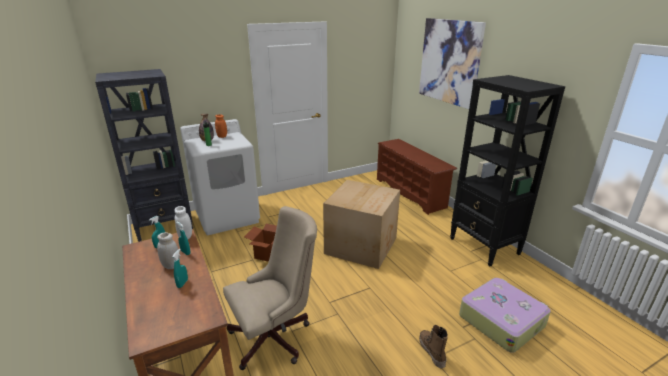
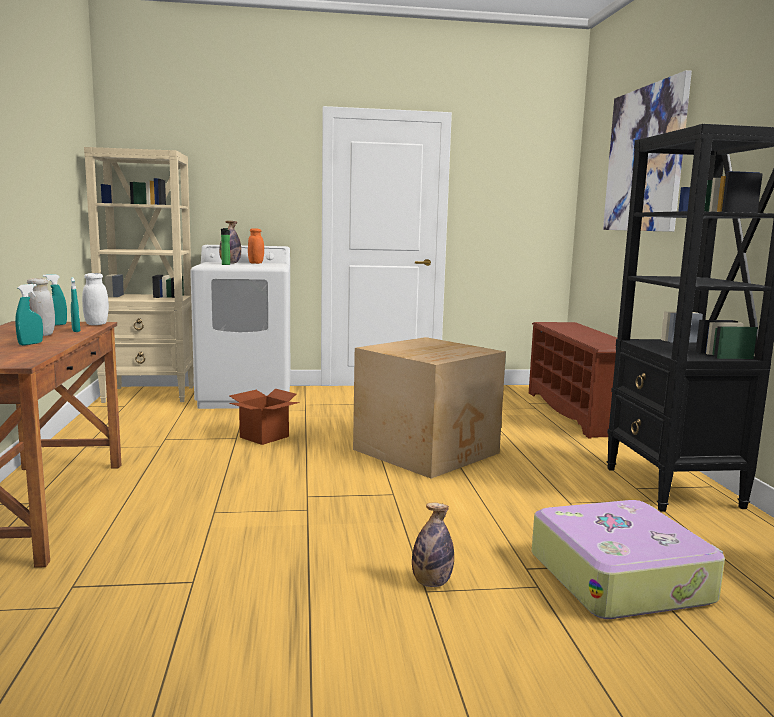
camera: 20 degrees right, 15 degrees down
black bookcase [95,69,193,242] -> beige bookcase [84,147,194,403]
beige office chair [223,206,317,370] -> none
boot [419,325,448,369] -> bottle [412,502,454,587]

